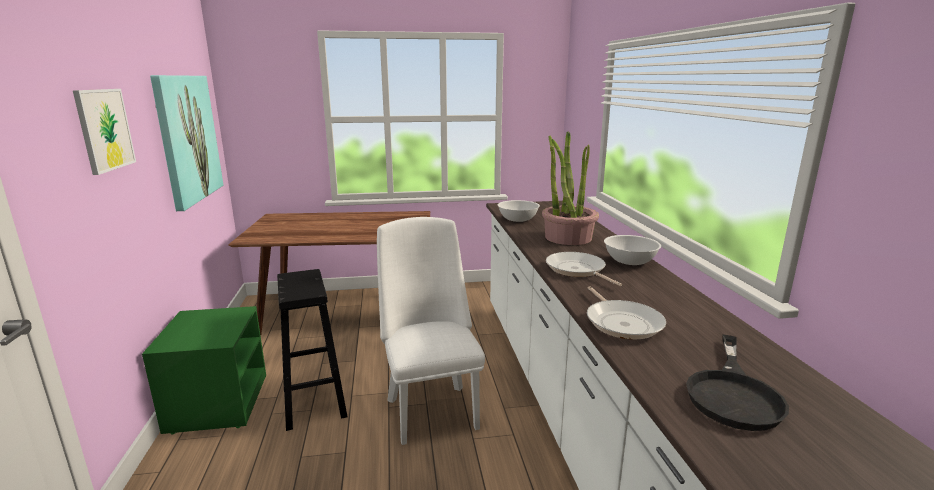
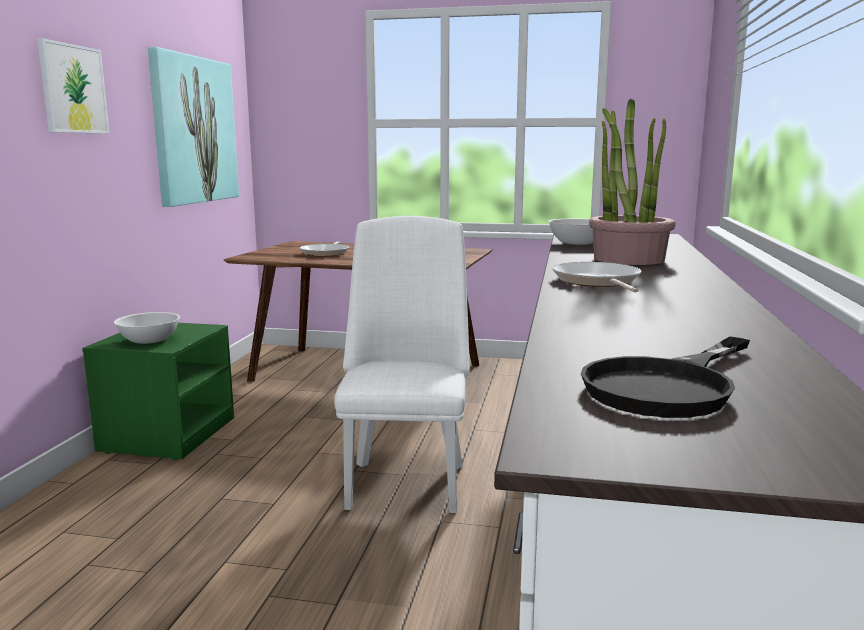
camera: 20 degrees right, 5 degrees down
black stool [277,269,347,431] -> none
frying pan [587,286,666,339] -> frying pan moved to [300,241,349,256]
white bowl [604,235,661,265] -> white bowl moved to [114,312,180,344]

